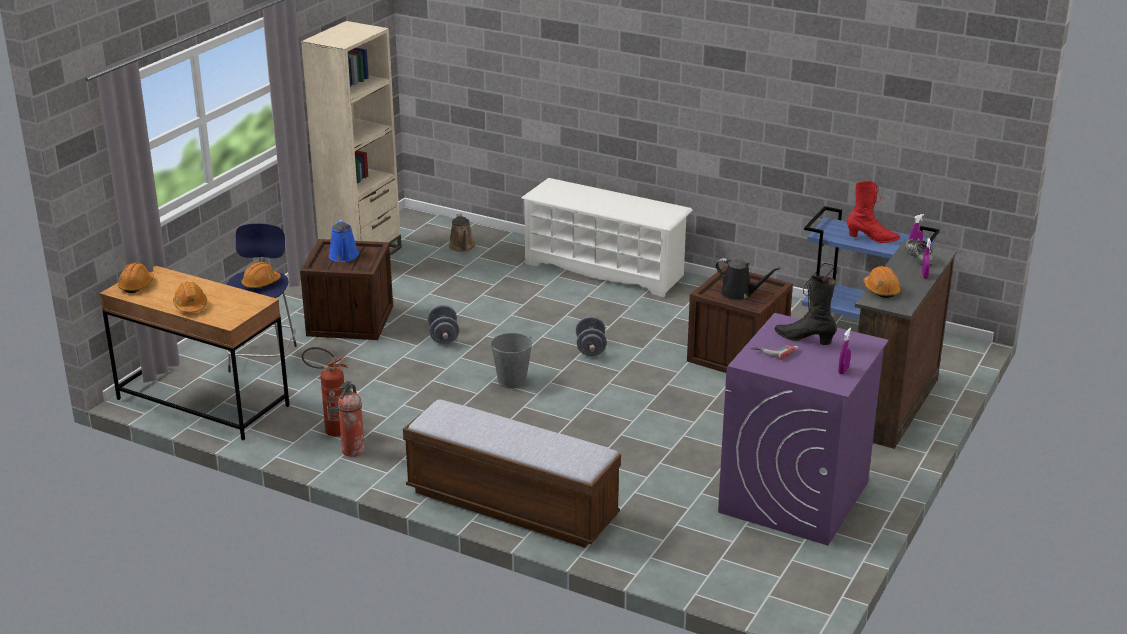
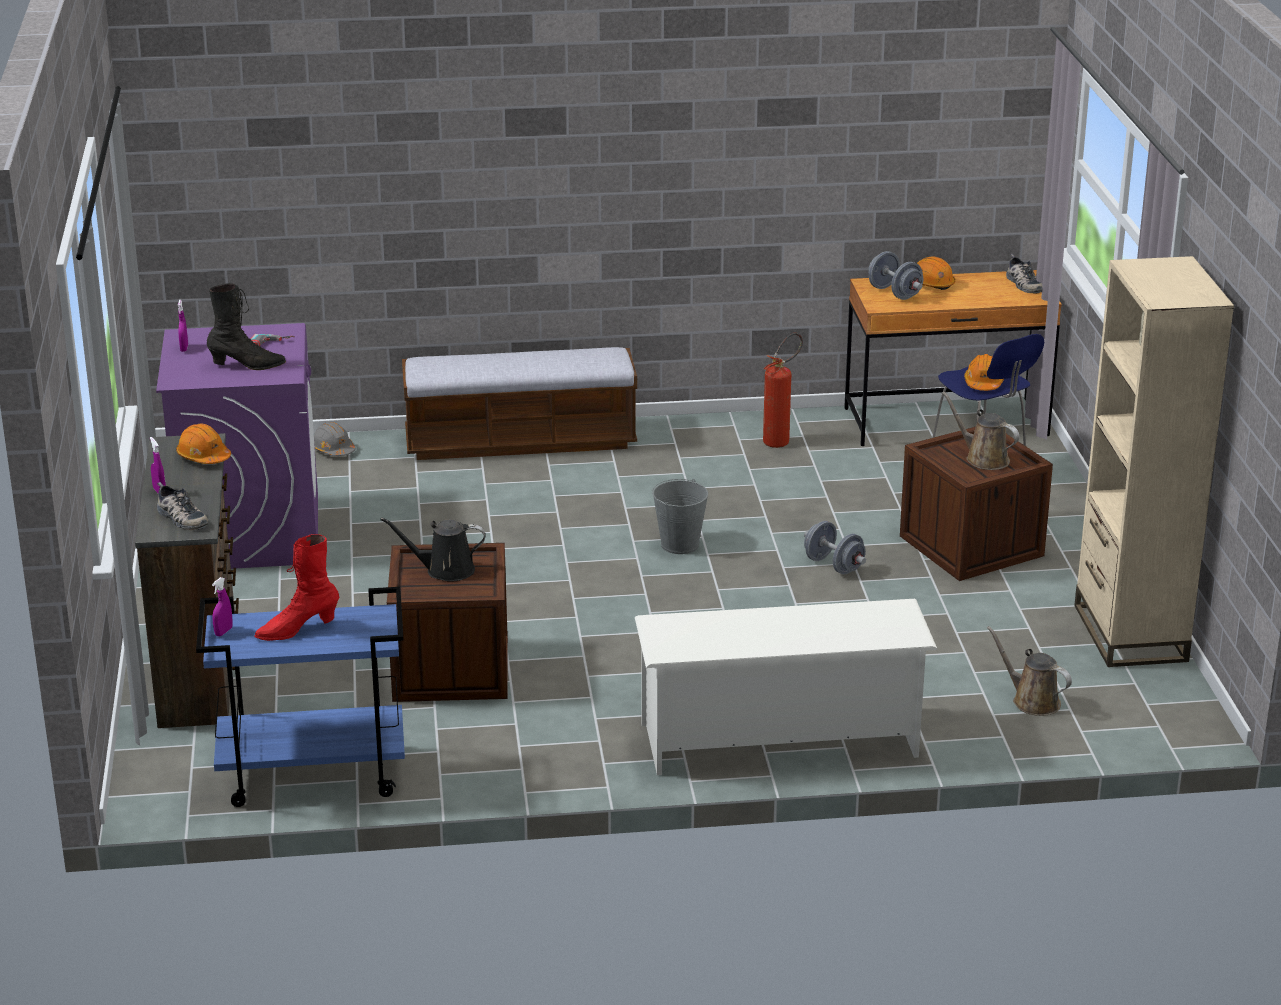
camera: 145 degrees right, 0 degrees up
orange hard hat [118,262,154,293] -> shoe [1006,254,1042,294]
blue watering can [329,219,359,262] -> brown watering can [942,391,1019,470]
fire extinguisher [338,381,365,457] -> none
grey dumbbell [576,316,607,356] -> grey dumbbell moved to [868,251,923,300]
none -> grey hard hat [314,422,356,456]

